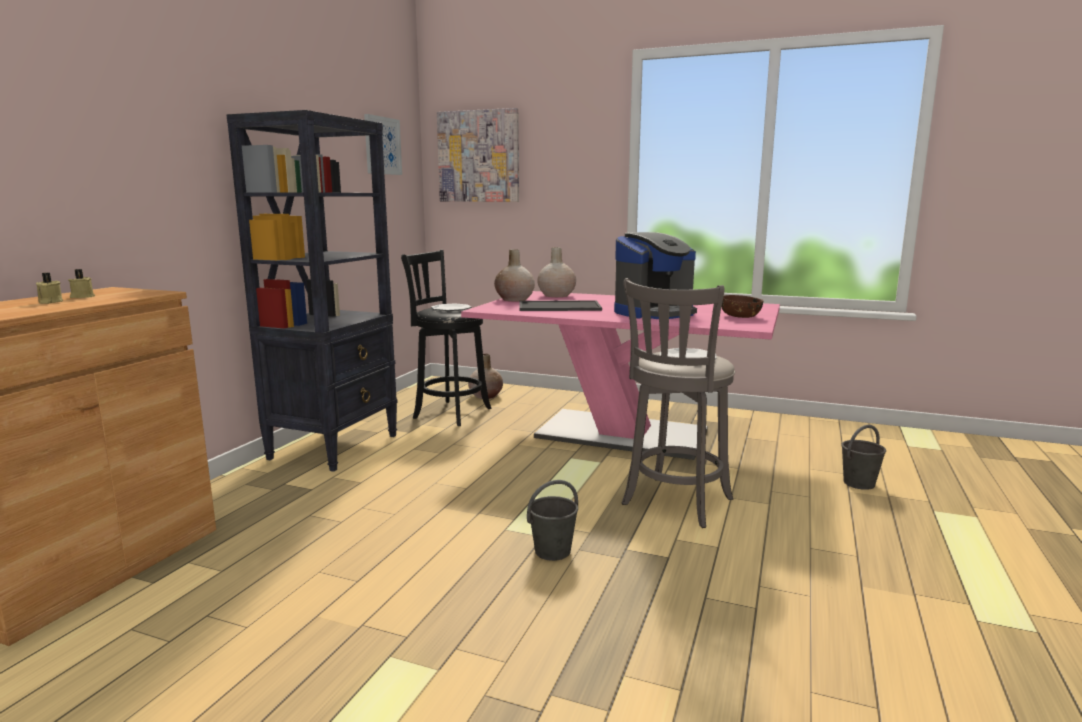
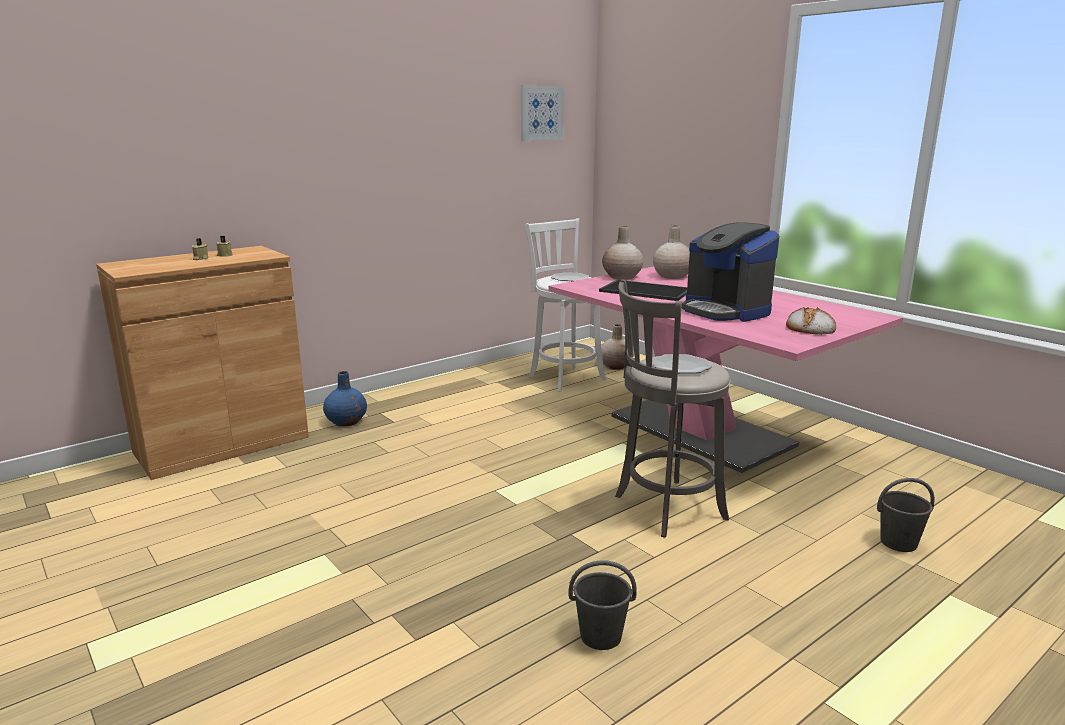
camera: 30 degrees right, 5 degrees up
black bookcase [226,110,398,472] -> none
black stool [401,250,491,426] -> white stool [525,218,606,392]
picture [437,108,519,202] -> none
grey bucket [527,480,578,561] -> grey bucket moved to [569,560,637,650]
coffee machine [614,232,697,319] -> coffee machine turned 60 degrees clockwise [682,222,780,322]
brown bowl [722,295,763,318] -> bread [786,307,836,335]
none -> blue vase [323,371,367,427]

